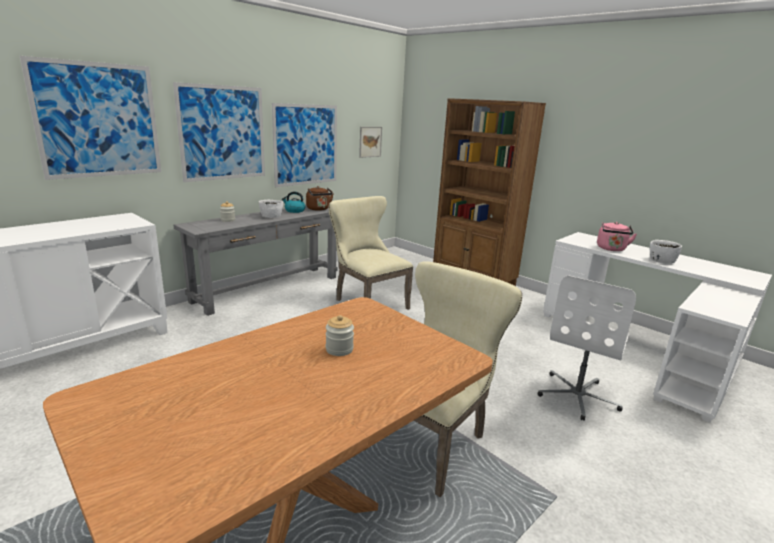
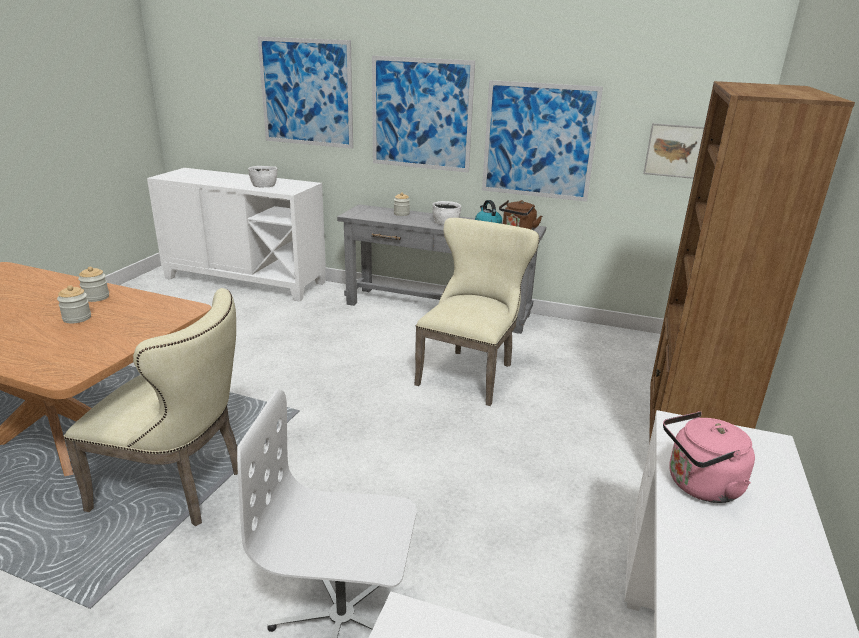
camera: 65 degrees right, 5 degrees up
white bowl [649,240,682,264] -> white bowl moved to [248,166,277,188]
none -> jar [78,267,109,302]

